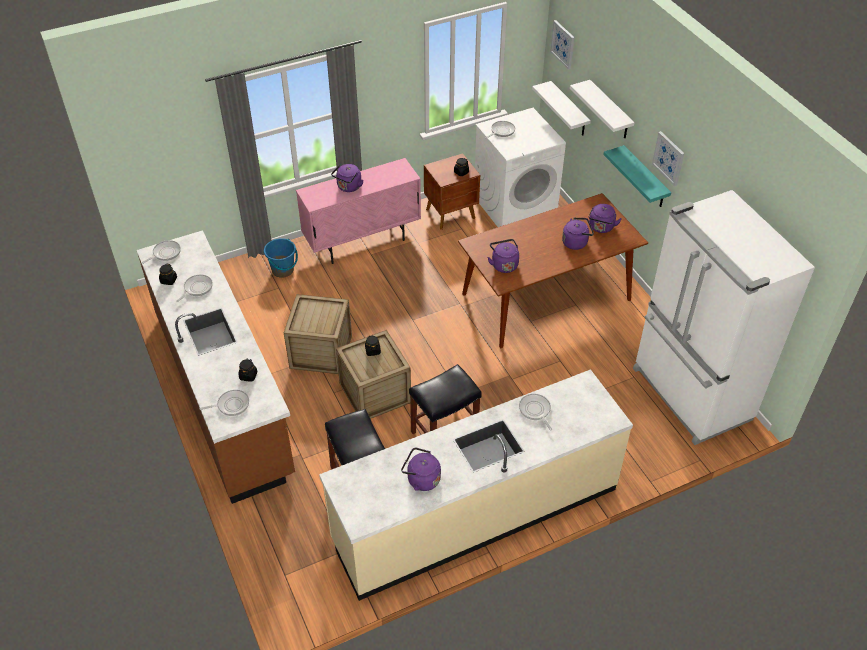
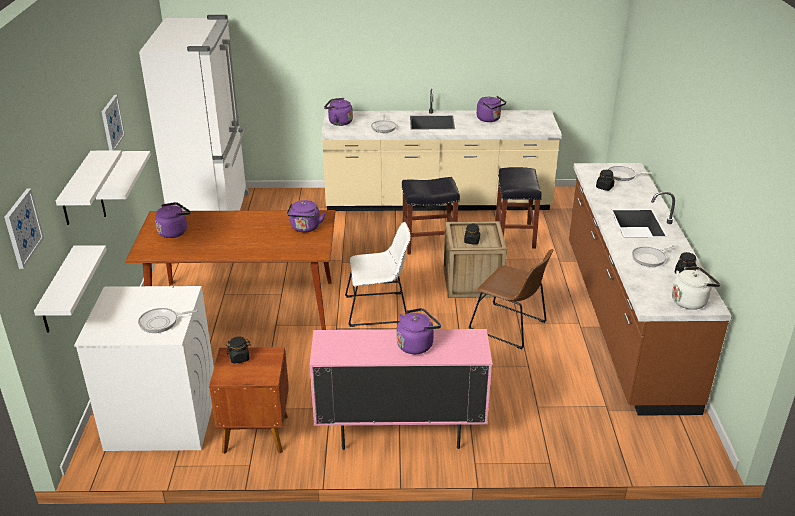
camera: 155 degrees left, 15 degrees down
frying pan [142,240,181,264] -> white kettle [672,267,720,310]
blue bucket [264,238,298,278] -> none
crate [284,294,352,374] -> brown chair [469,249,553,349]
purple kettle [562,217,594,250] -> purple kettle moved to [324,98,353,126]
turquoise shelf [604,145,671,207] -> white shelf [96,151,151,217]
none -> white chair [345,222,411,327]

